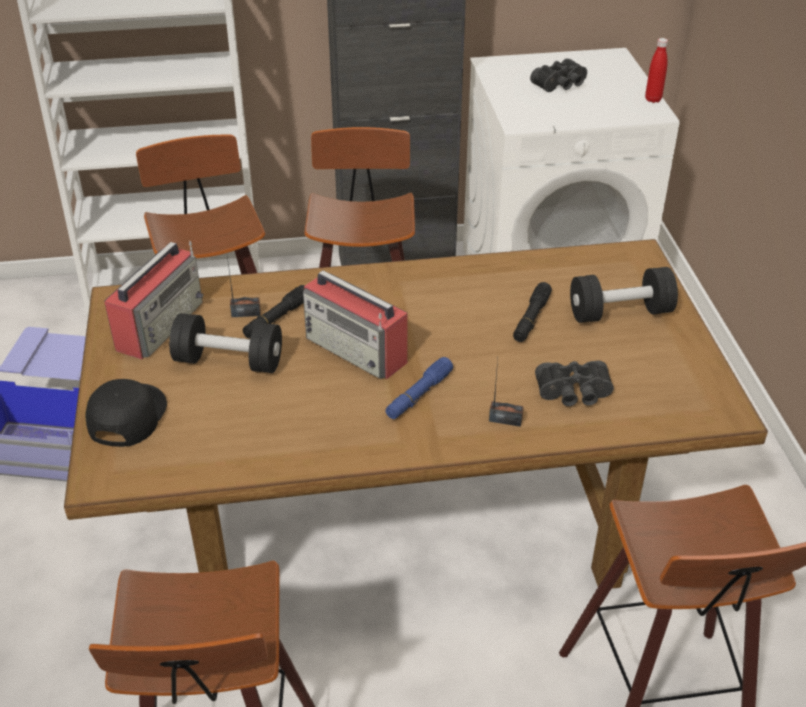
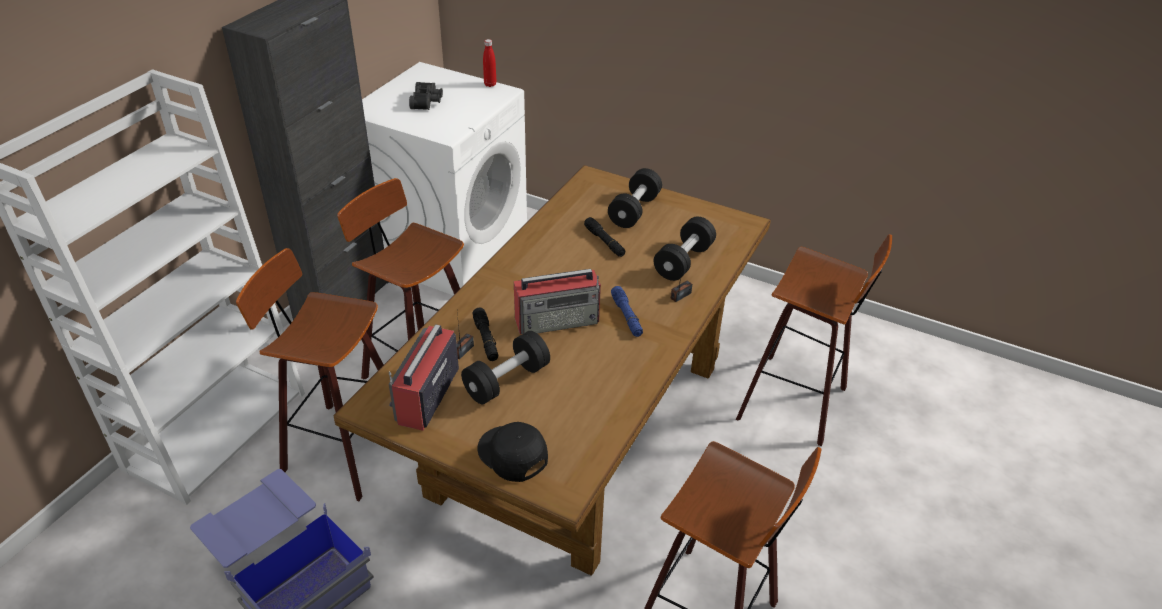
camera: 55 degrees left, 0 degrees up
radio [104,241,204,360] -> radio turned 135 degrees counterclockwise [389,324,459,431]
black binoculars [535,361,614,406] -> black dumbbell [654,217,716,281]

